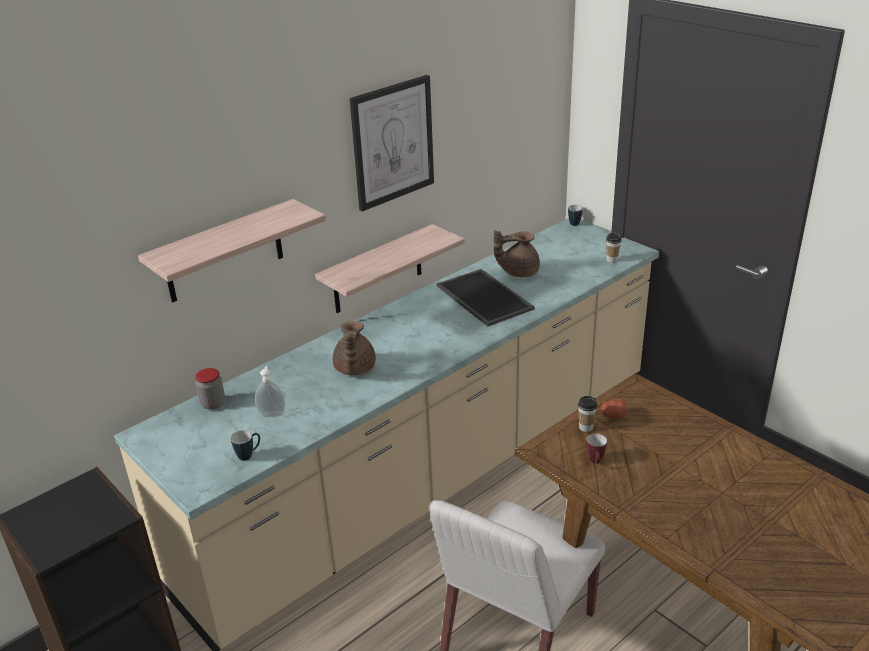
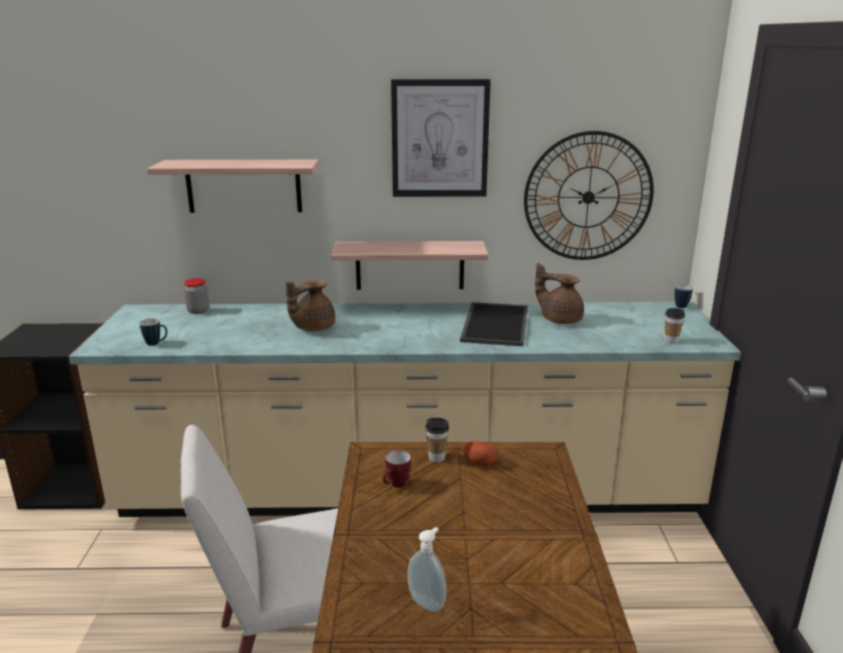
camera: 40 degrees right, 10 degrees down
soap dispenser [255,366,285,417] -> soap dispenser moved to [407,527,447,612]
none -> wall clock [524,131,654,260]

